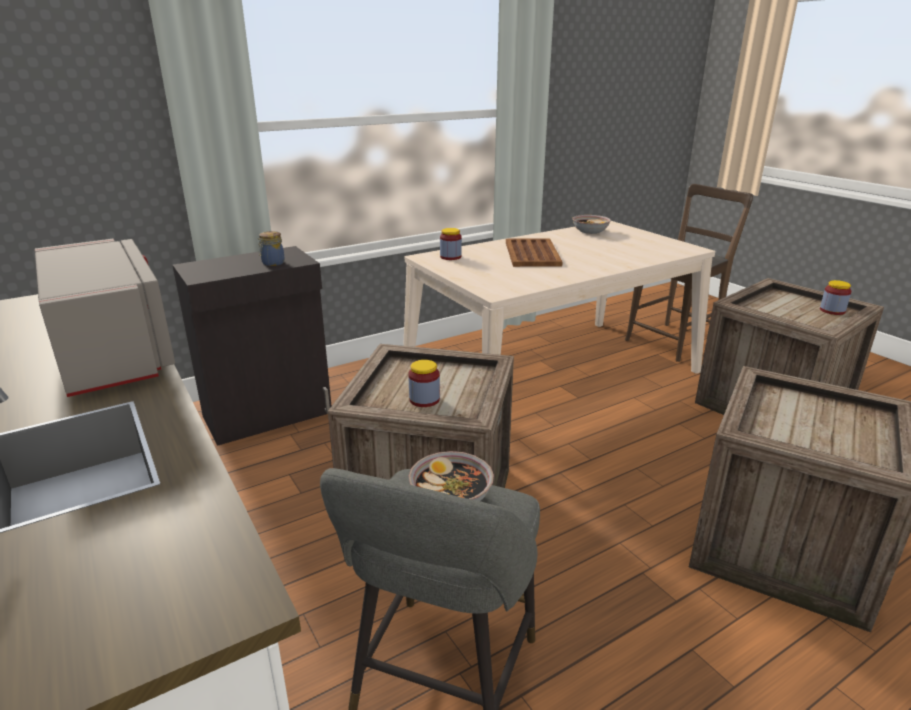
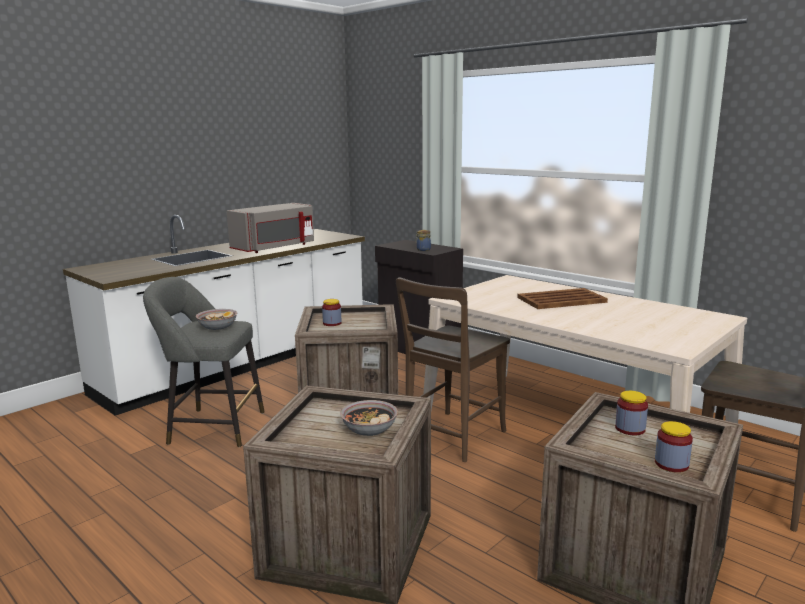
camera: 75 degrees right, 10 degrees down
jar [440,228,462,260] -> jar moved to [615,391,648,435]
bowl [572,215,611,234] -> bowl moved to [340,400,398,436]
none -> brown chair [396,278,510,462]

